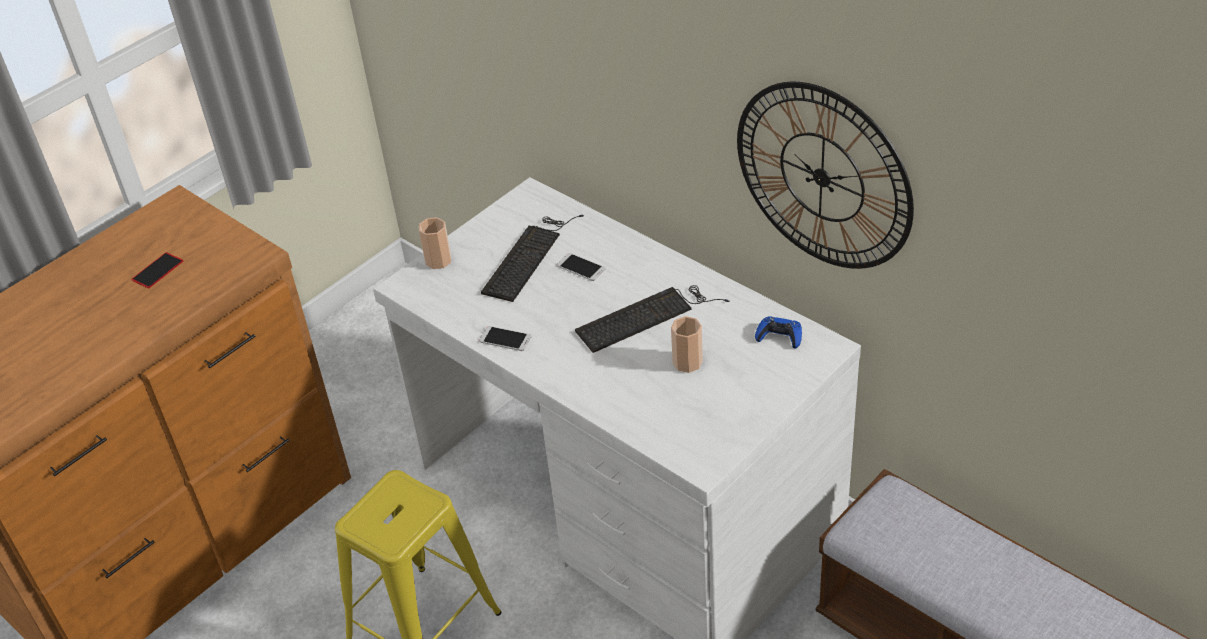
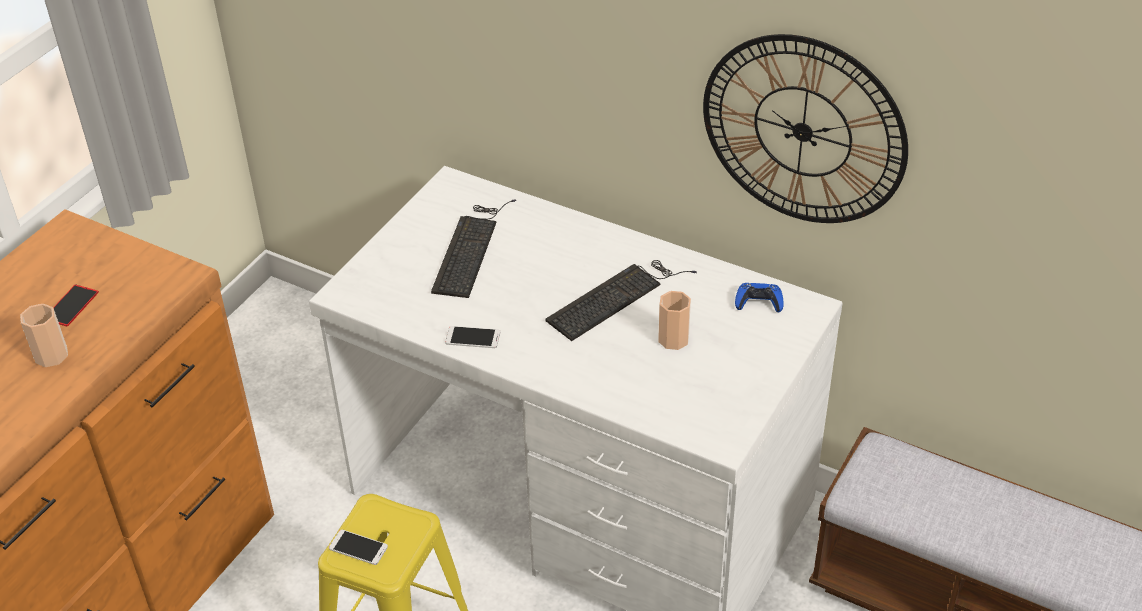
camera: 15 degrees left, 0 degrees up
cup [419,217,451,269] -> cup moved to [20,304,68,367]
phone [557,253,605,281] -> phone moved to [329,530,388,565]

